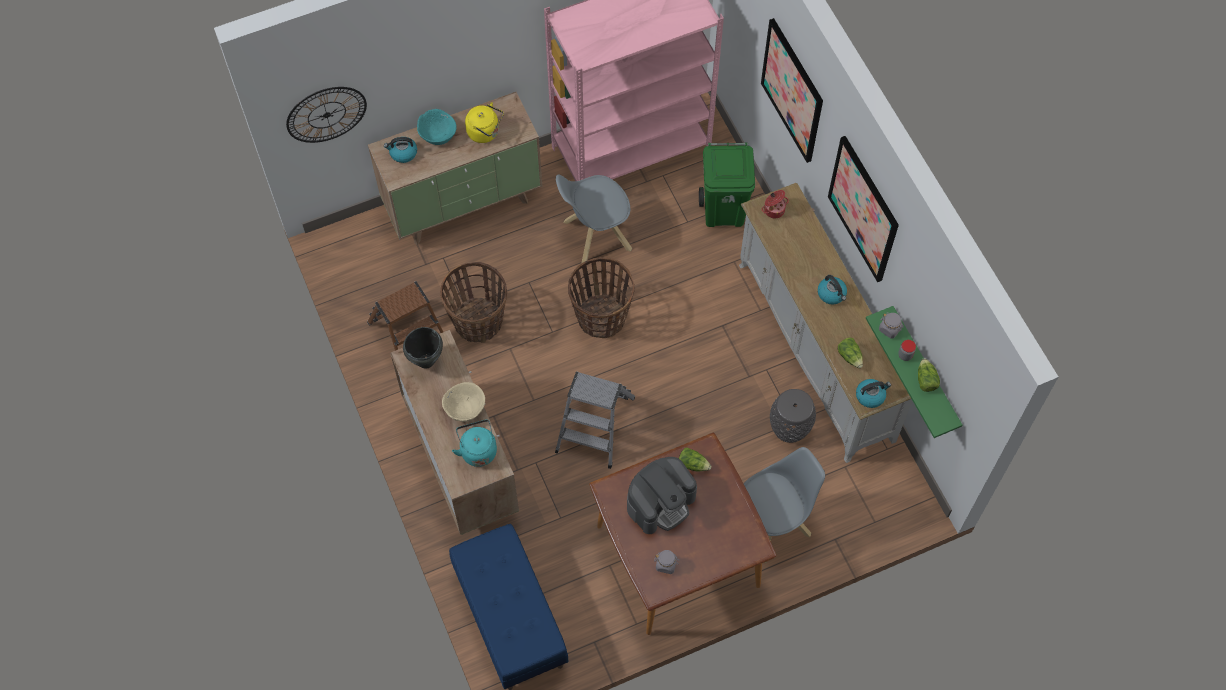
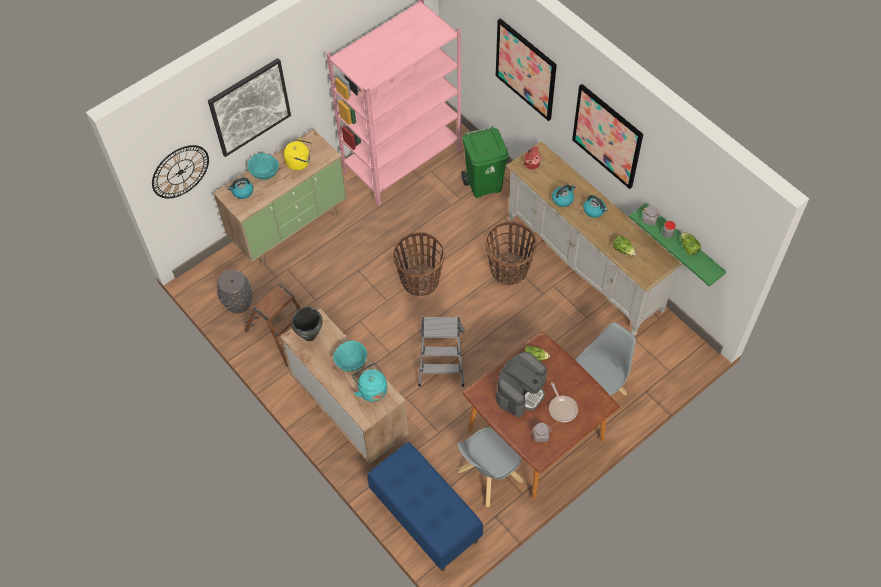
camera: 15 degrees left, 5 degrees down
basket [440,262,507,343] -> basket moved to [485,221,537,285]
beige bowl [442,382,485,422] -> turquoise bowl [333,340,367,372]
grey chair [556,174,632,263] -> grey chair moved to [457,427,523,507]
grey stool [770,389,816,443] -> grey stool moved to [217,270,253,313]
kettle [856,379,891,408] -> kettle moved to [552,185,576,207]
none -> picture [208,58,291,157]
none -> frying pan [549,382,578,422]

